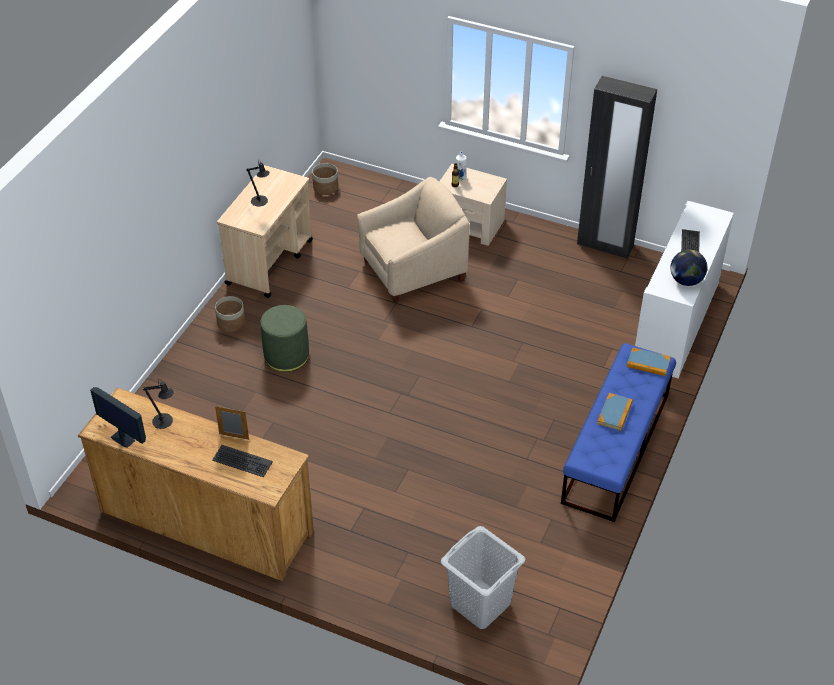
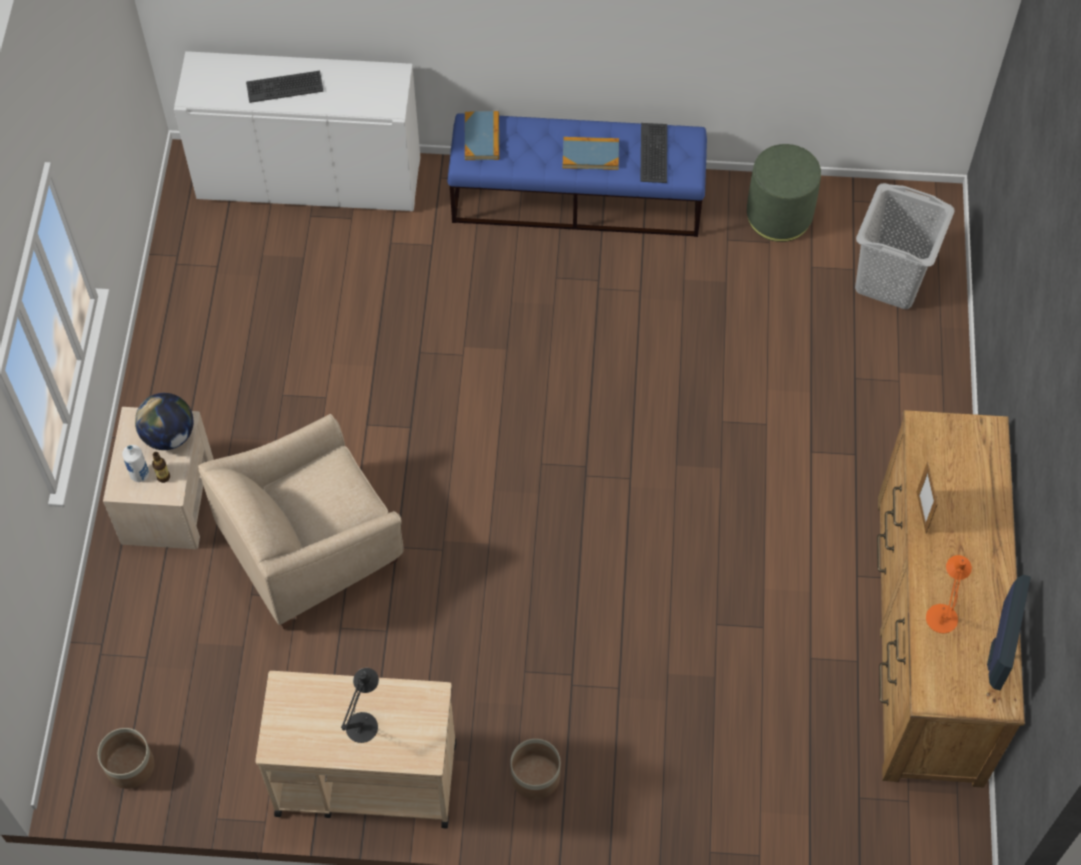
camera: 110 degrees left, 15 degrees up
black table lamp [143,379,174,429] -> orange table lamp [926,555,972,634]
keyboard [212,445,273,477] -> keyboard moved to [640,123,667,183]
green ottoman [260,305,309,372] -> green ottoman moved to [747,144,821,242]
beige armchair [357,177,470,303] -> beige armchair turned 75 degrees counterclockwise [198,414,403,629]
black wardrobe [577,76,657,259] -> none
globe [670,250,707,286] -> globe moved to [135,393,194,450]

